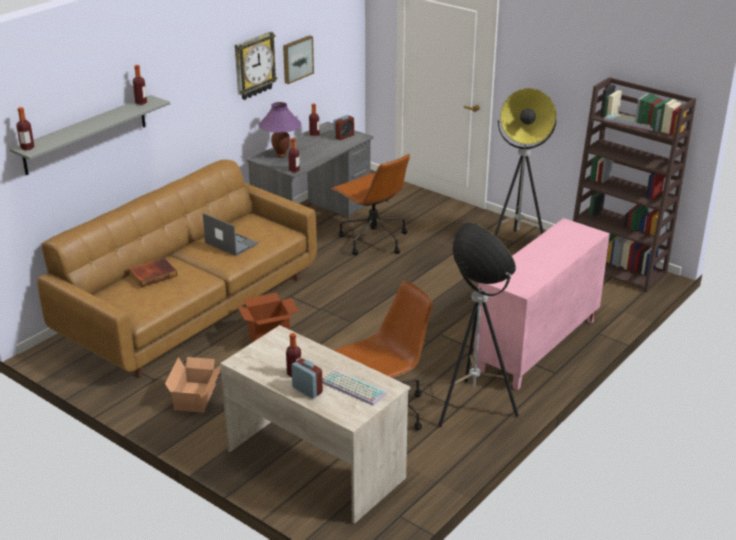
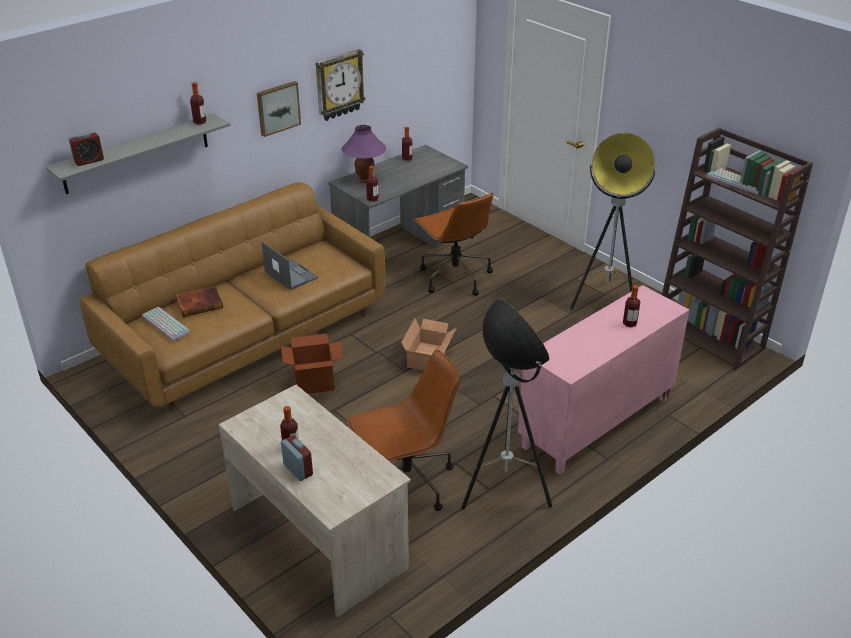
camera: 10 degrees right, 5 degrees up
bottle [16,107,35,150] -> bottle moved to [623,285,640,327]
cardboard box [165,357,221,413] -> cardboard box moved to [401,319,456,370]
picture [283,35,314,84] -> picture moved to [257,81,301,137]
keyboard [322,369,387,406] -> keyboard moved to [142,307,190,341]
alarm clock [333,115,354,140] -> alarm clock moved to [69,131,104,166]

